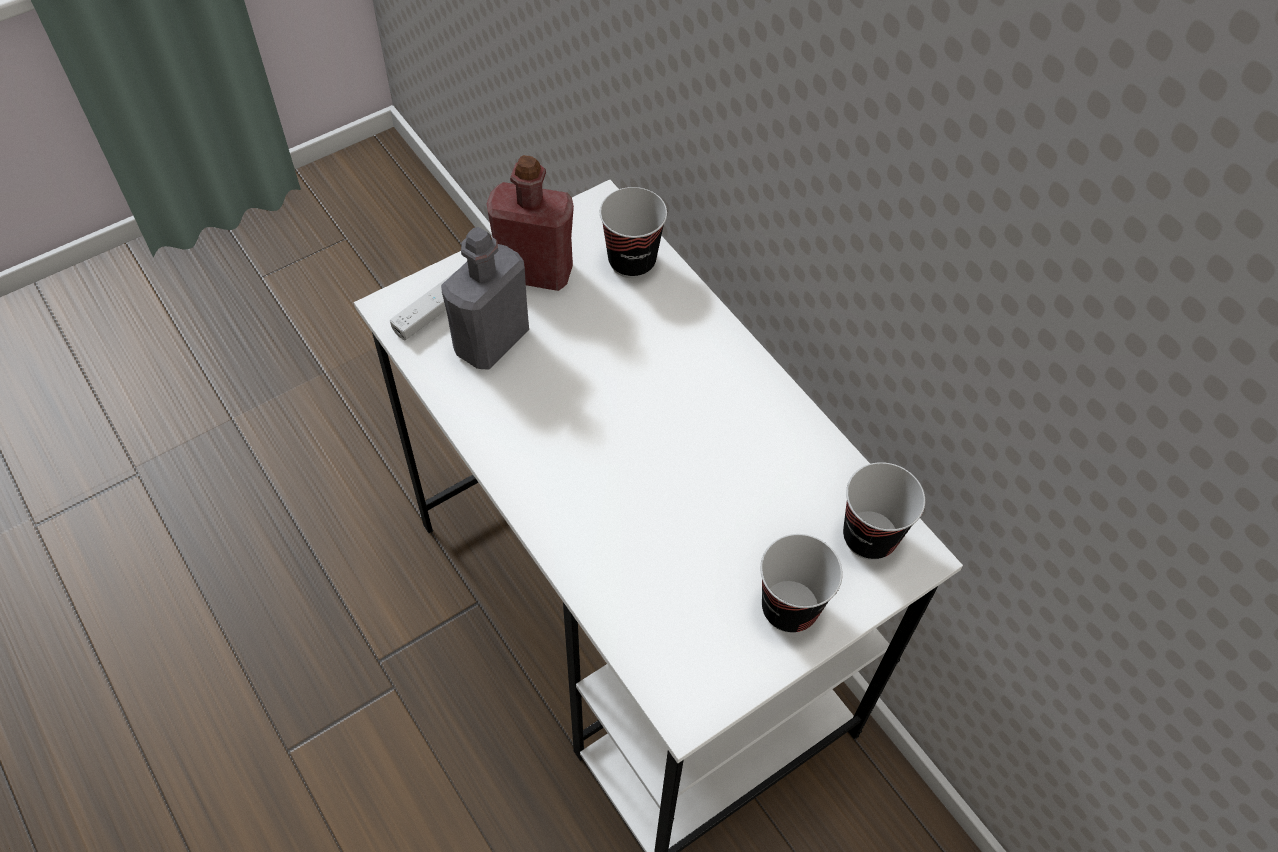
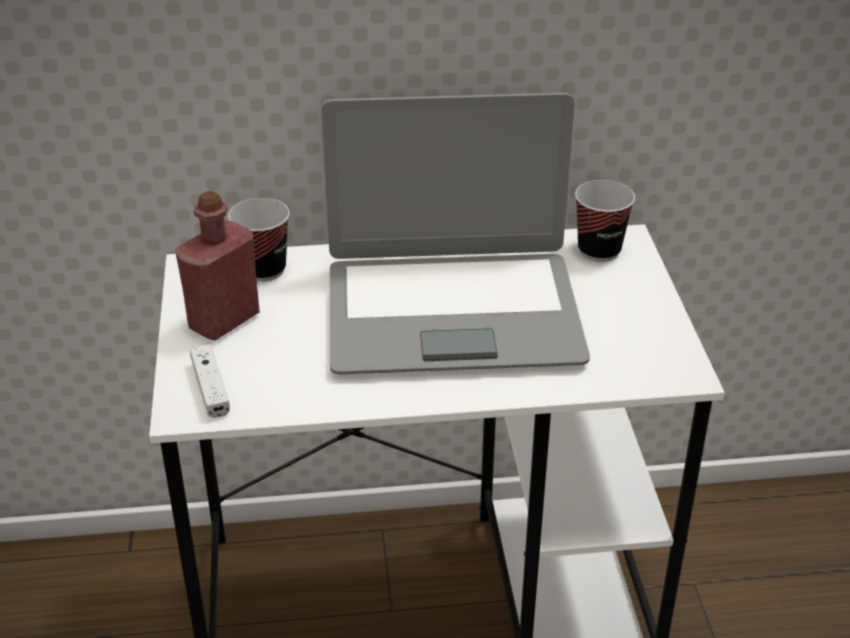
camera: 60 degrees left, 20 degrees down
grey bottle [441,227,529,370] -> none
cup [760,534,843,633] -> none
none -> laptop [321,93,590,374]

